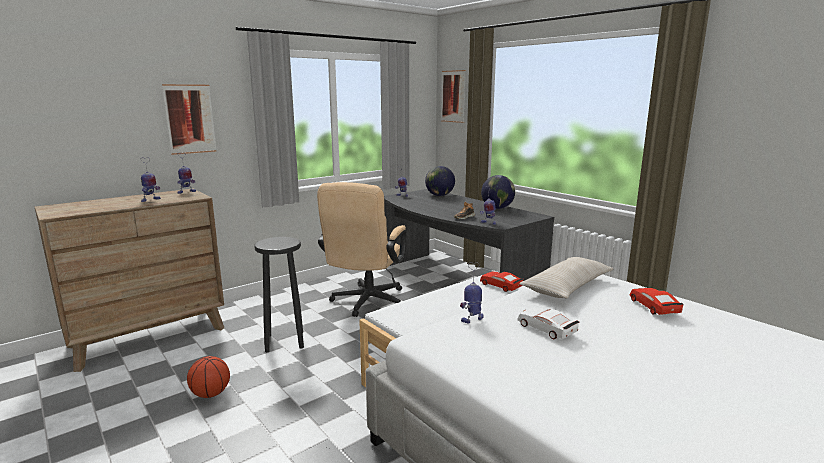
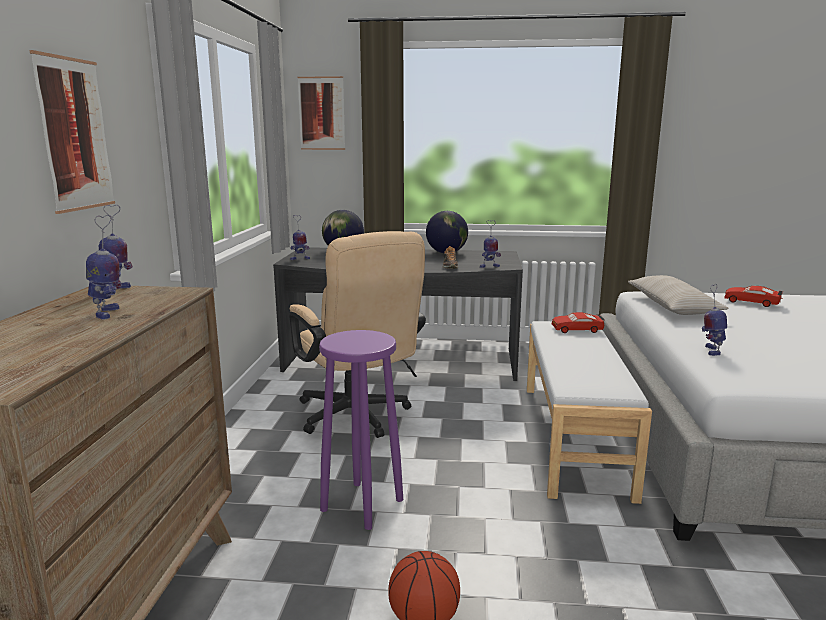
camera: 45 degrees left, 0 degrees up
black stool [254,237,304,352] -> purple stool [319,330,403,530]
white toy car [517,307,579,339] -> none

